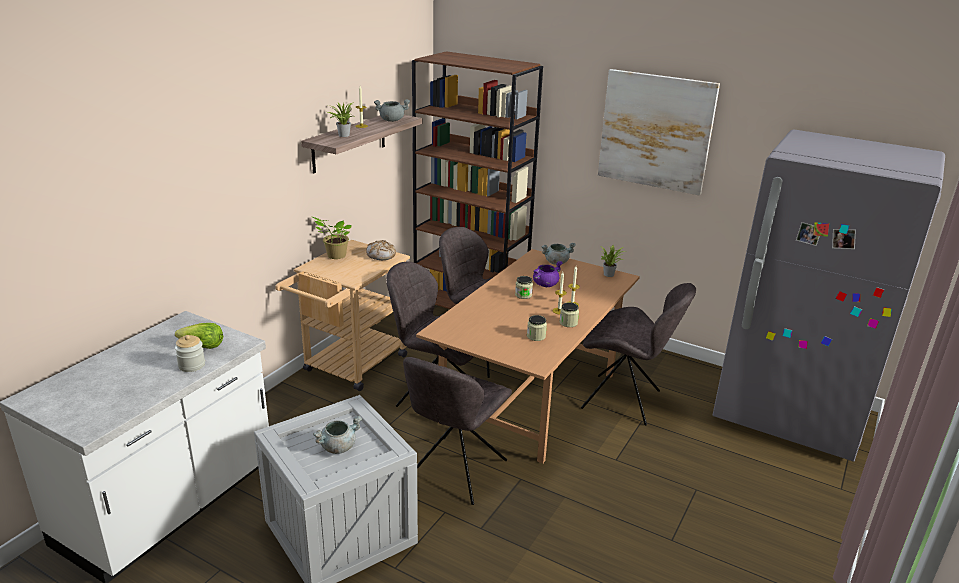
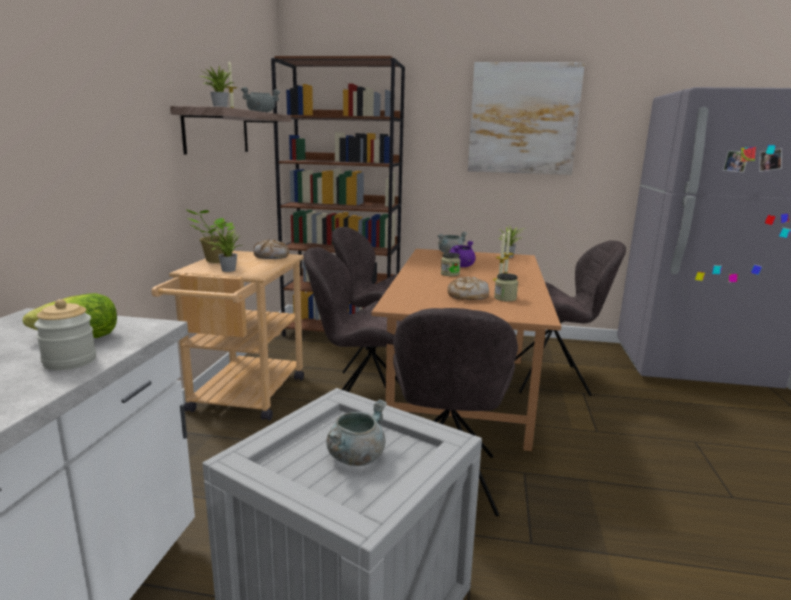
camera: 20 degrees left, 10 degrees down
jar [560,302,579,327] -> none
none -> potted plant [208,230,240,272]
none -> bread [447,277,489,300]

